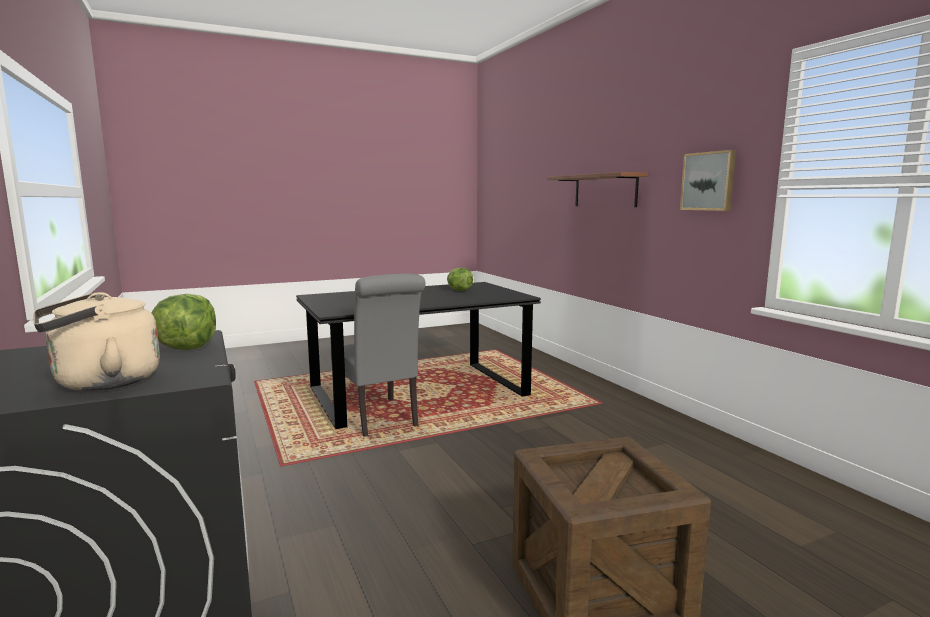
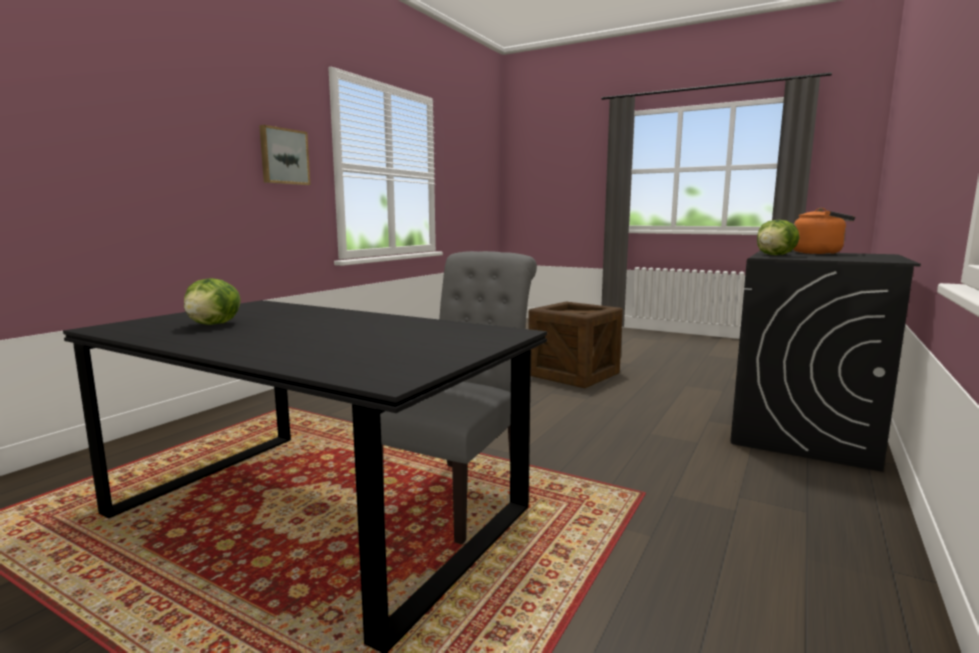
camera: 125 degrees left, 0 degrees up
beige kettle [34,292,160,391] -> orange kettle [793,208,855,254]
brown shelf [547,172,648,207] -> none

